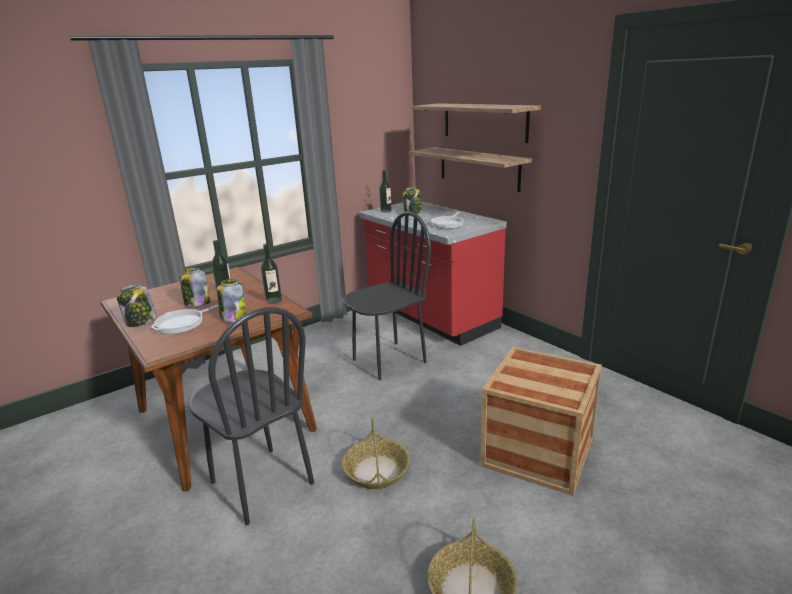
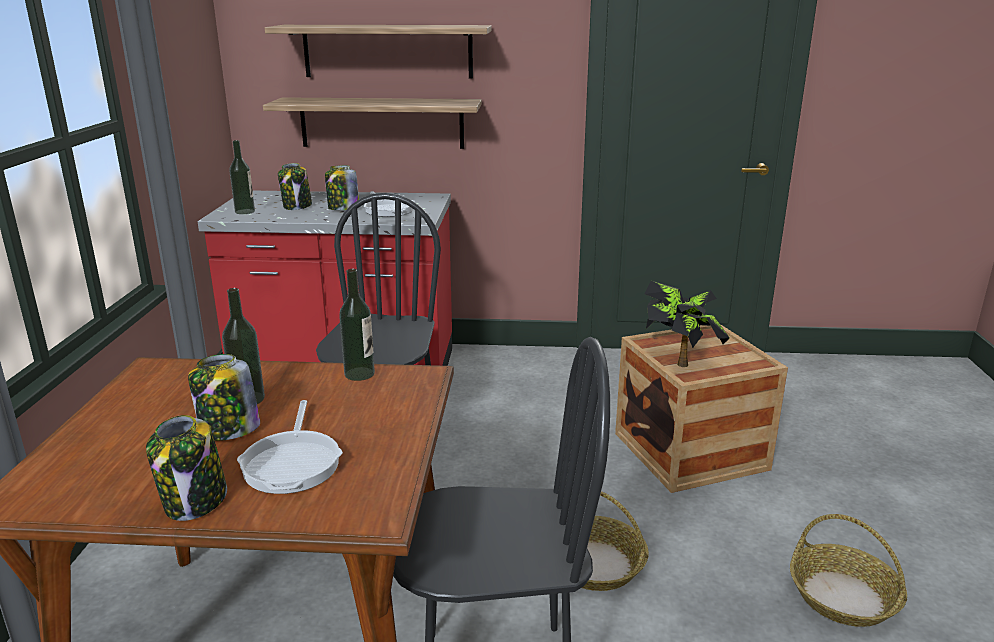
camera: 50 degrees left, 0 degrees up
jar [217,279,247,322] -> jar moved to [325,165,359,210]
none -> potted plant [645,281,730,367]

